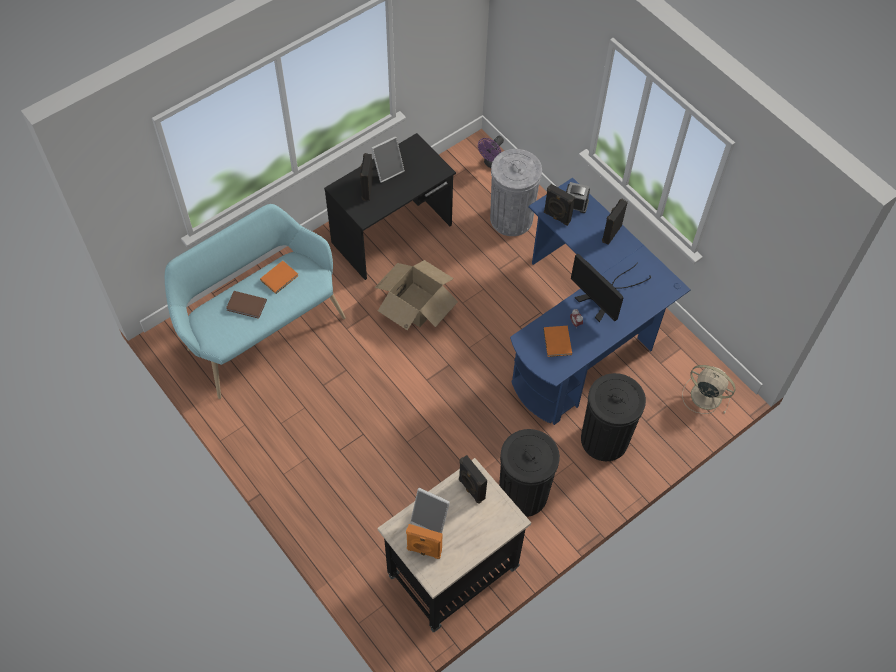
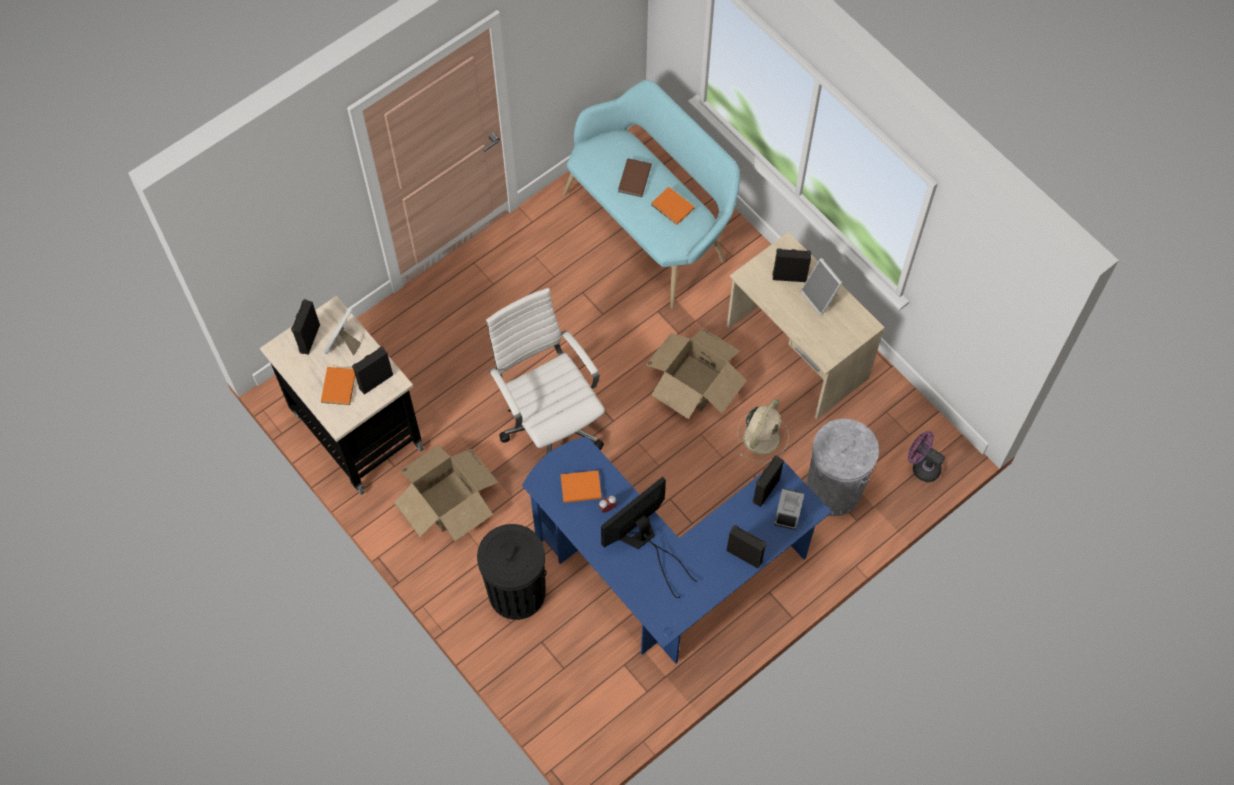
camera: 90 degrees right, 5 degrees up
black desk [324,133,456,280] -> beige desk [727,232,885,420]
orange speaker [406,524,442,559] -> black speaker [291,299,320,355]
black trash can [499,429,560,517] -> cardboard box [394,445,498,541]
beige fan [682,365,736,414] -> beige fan moved to [737,398,789,463]
none -> orange book [321,367,355,405]
none -> white office chair [486,288,605,454]

